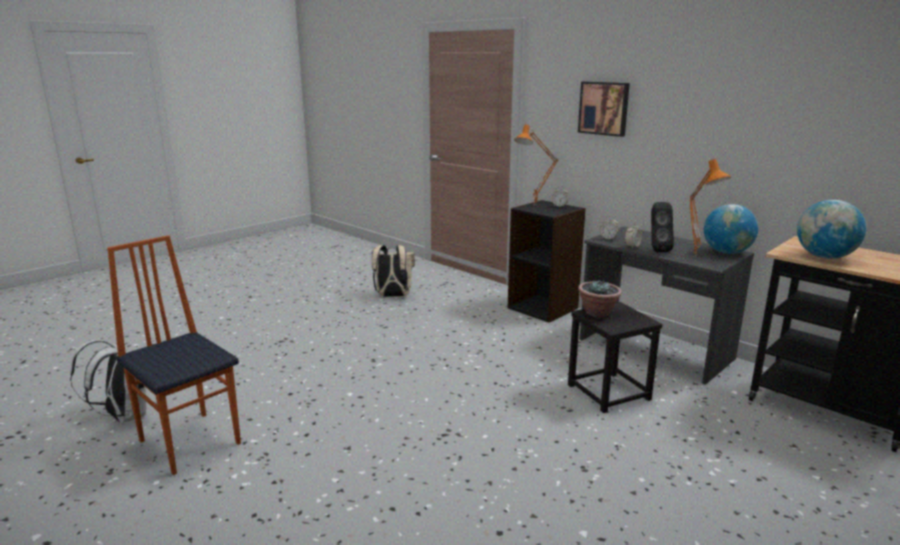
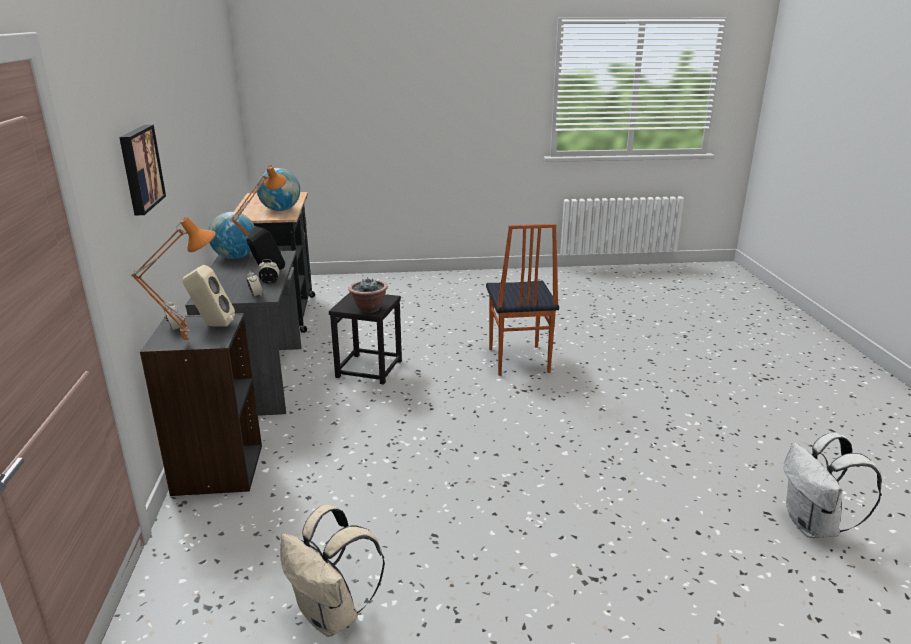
camera: 140 degrees left, 5 degrees up
chair [107,235,241,475] -> chair moved to [486,224,559,376]
none -> beige speaker [182,265,235,326]

